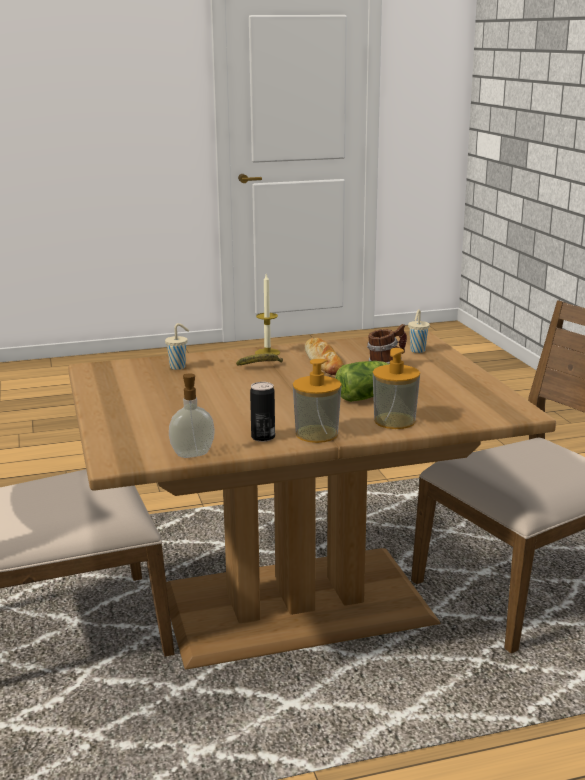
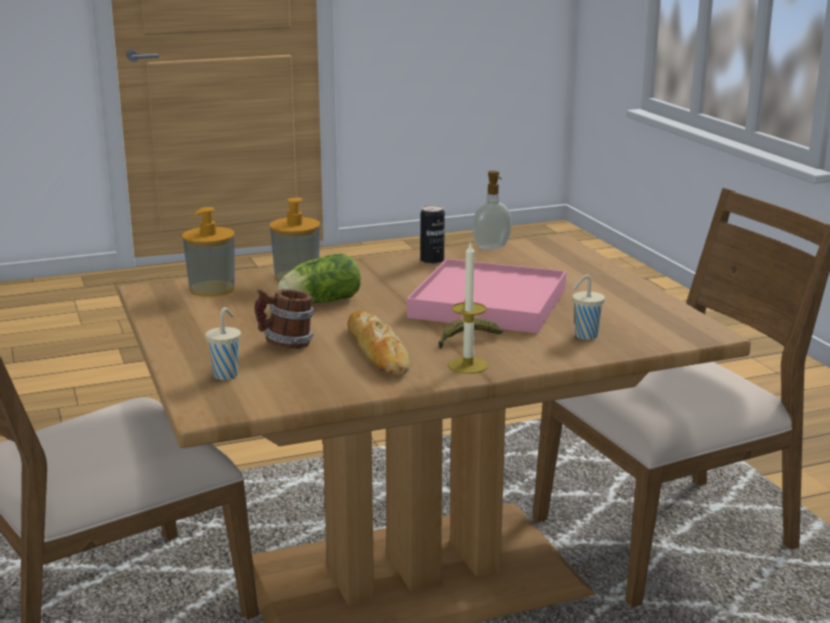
camera: 175 degrees right, 0 degrees up
soap dispenser [293,359,342,443] -> soap dispenser moved to [182,207,235,297]
none -> pink tray [407,259,566,333]

